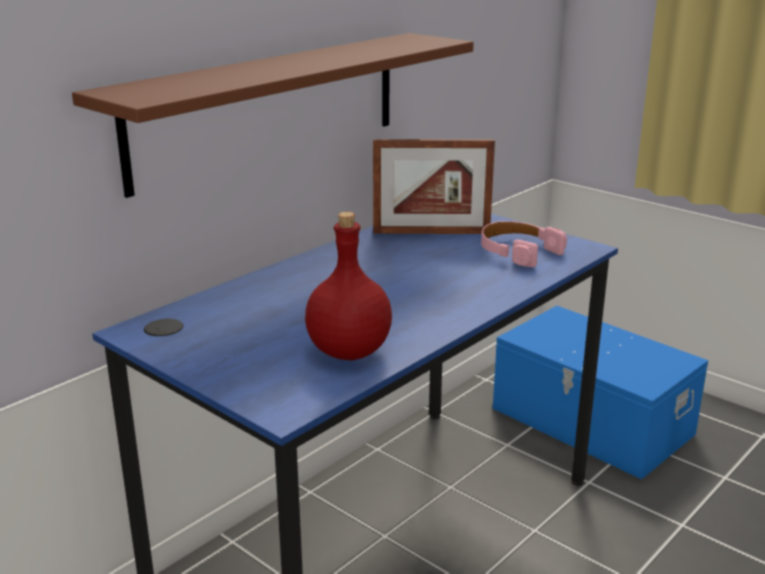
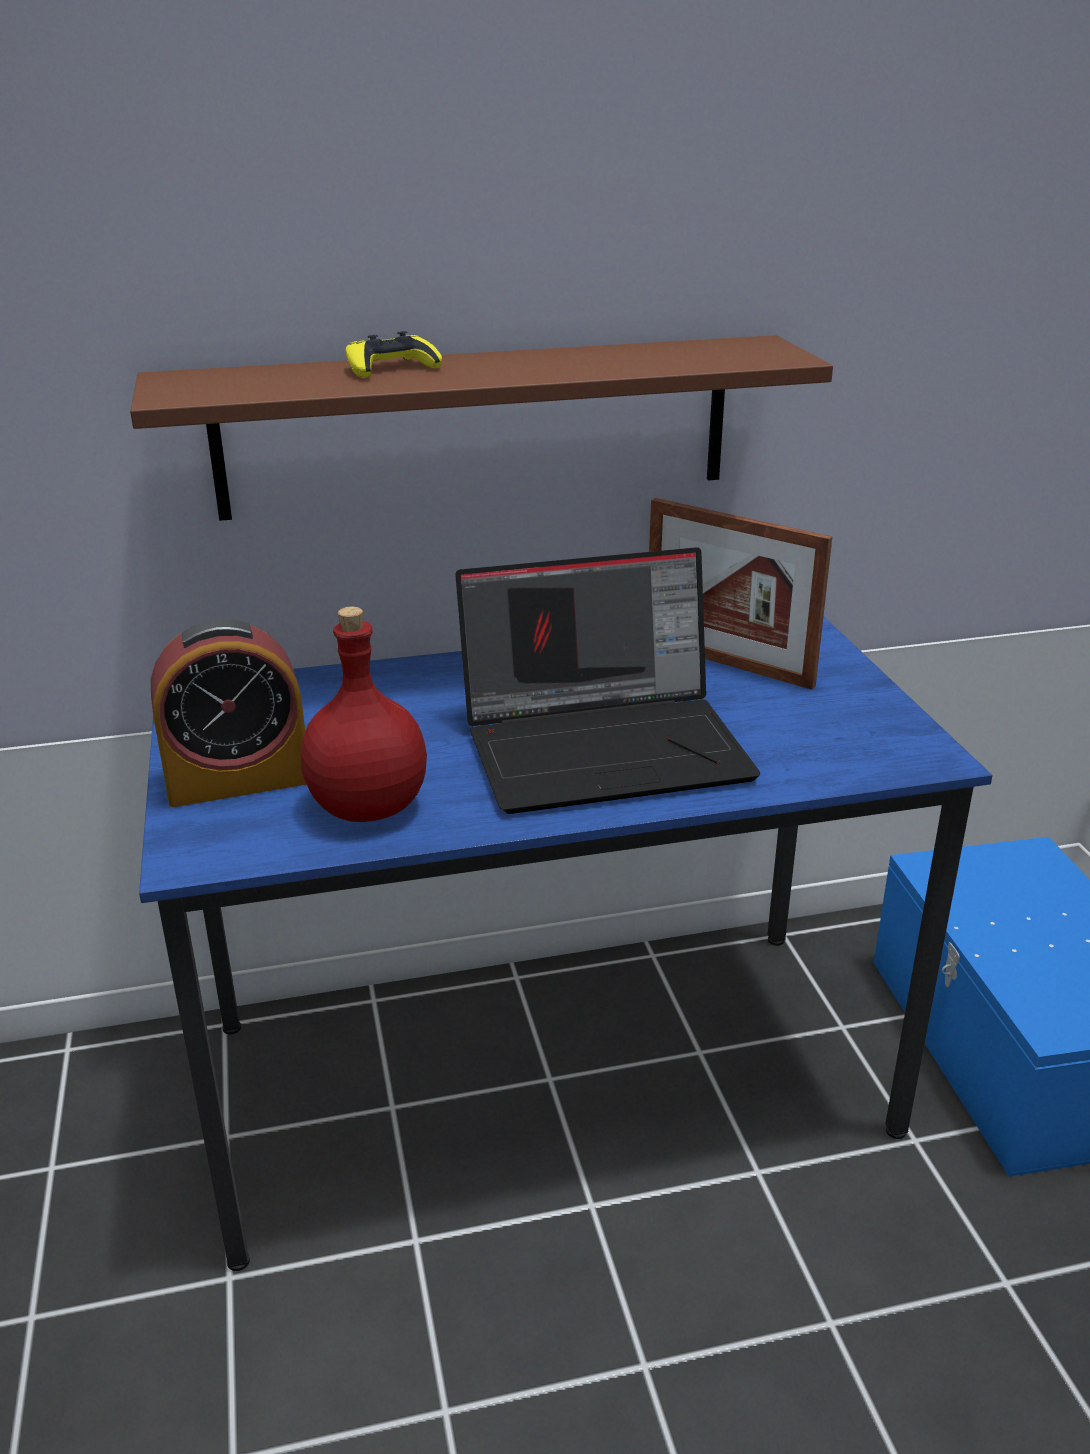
camera: 35 degrees right, 5 degrees up
pink headphones [481,221,567,267] -> none
none -> alarm clock [151,619,306,807]
none -> yellow game controller [346,331,442,378]
none -> laptop [455,547,760,814]

